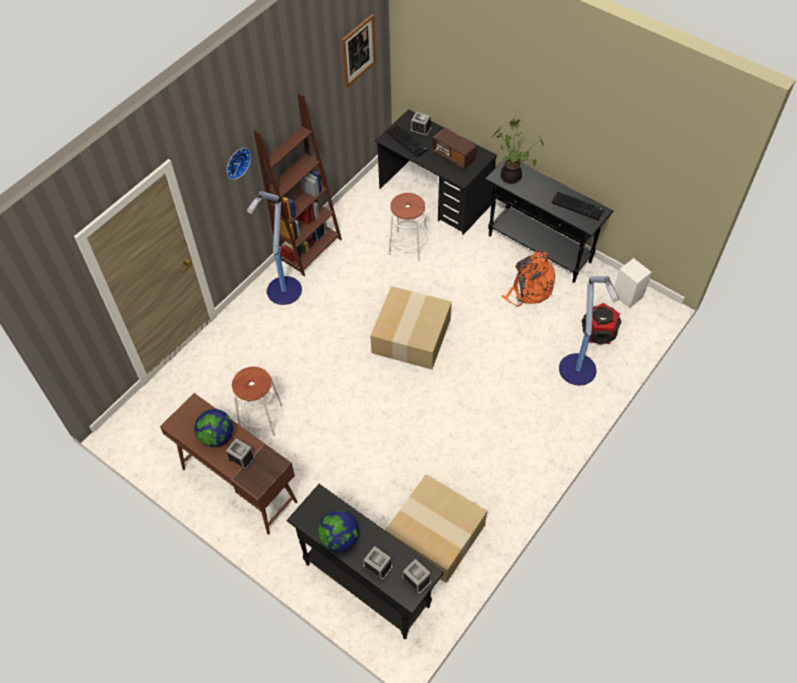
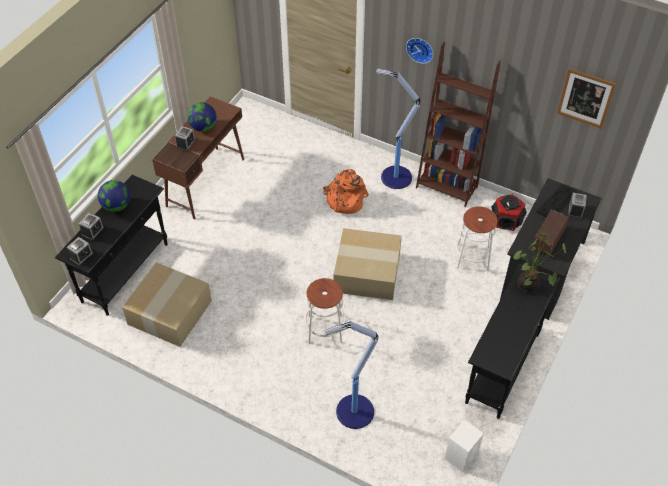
camera: 80 degrees right, 5 degrees down
white stool [232,367,282,436] -> white stool moved to [305,278,346,344]
orange backpack [501,250,555,306] -> orange backpack moved to [323,169,369,214]
keyboard [552,192,604,221] -> none
speaker [582,303,622,344] -> speaker moved to [491,194,527,231]

